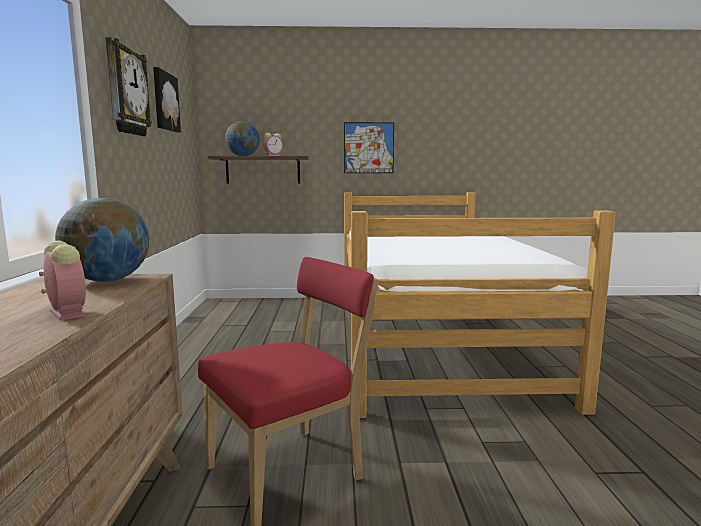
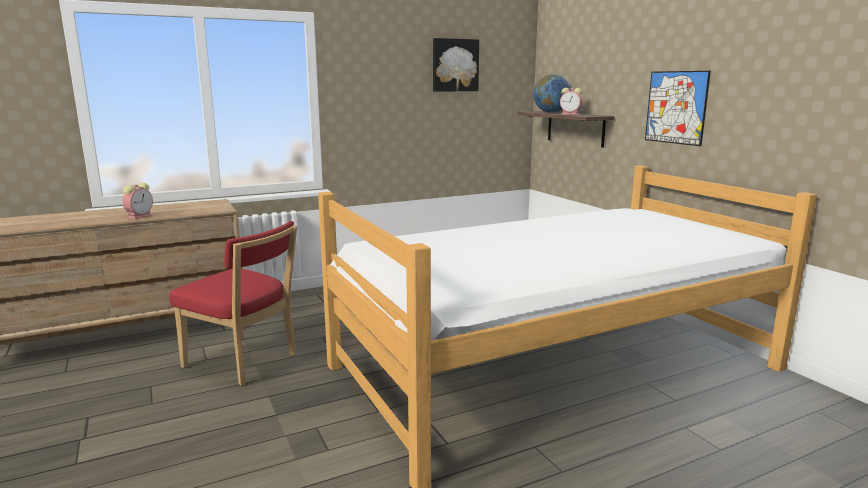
camera: 65 degrees right, 5 degrees up
globe [55,198,149,282] -> none
wall clock [105,37,152,136] -> none

